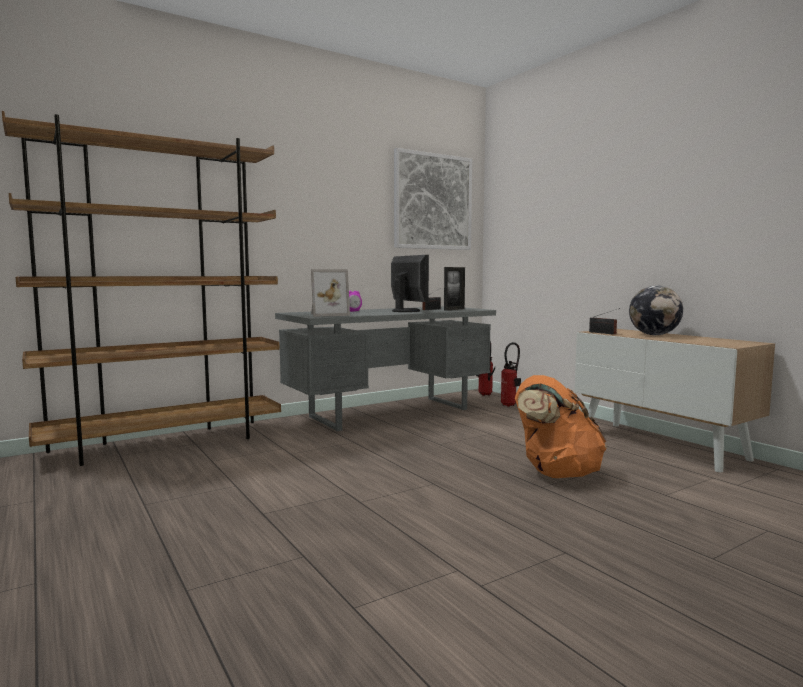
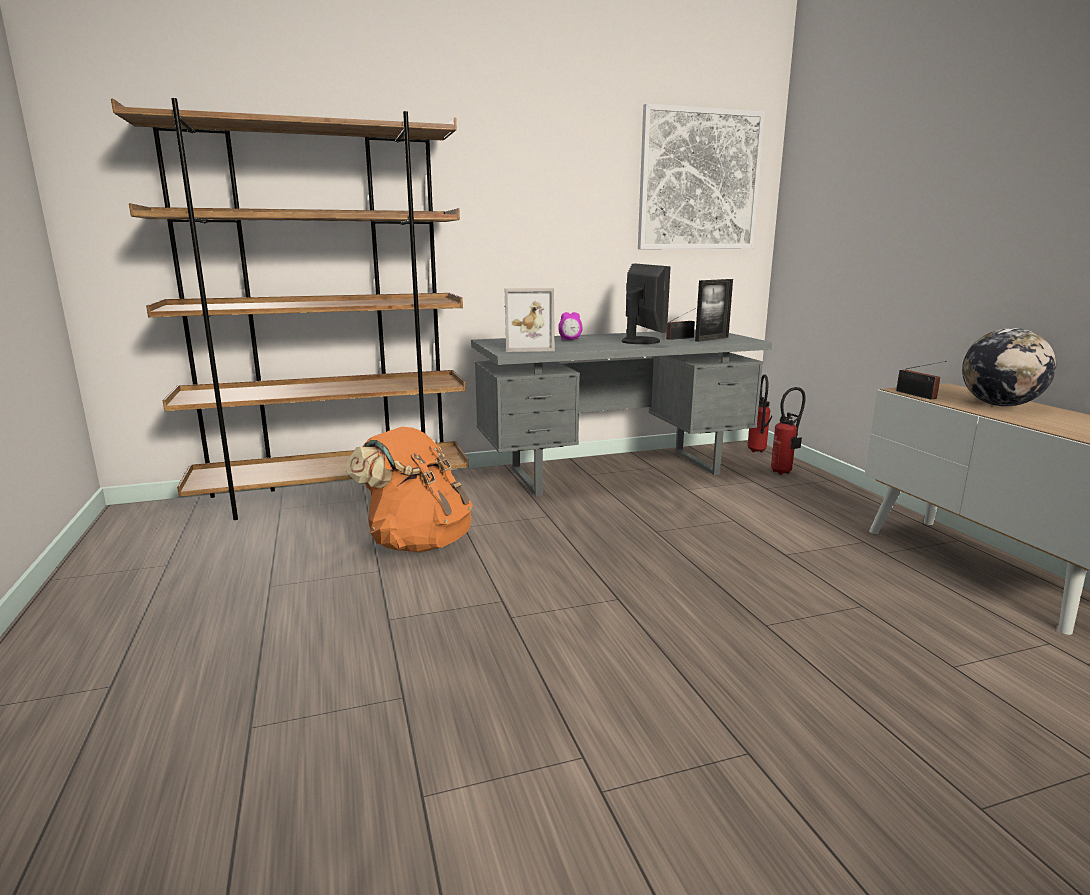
camera: 15 degrees right, 10 degrees up
orange backpack [515,375,607,478] -> orange backpack moved to [346,427,473,552]

